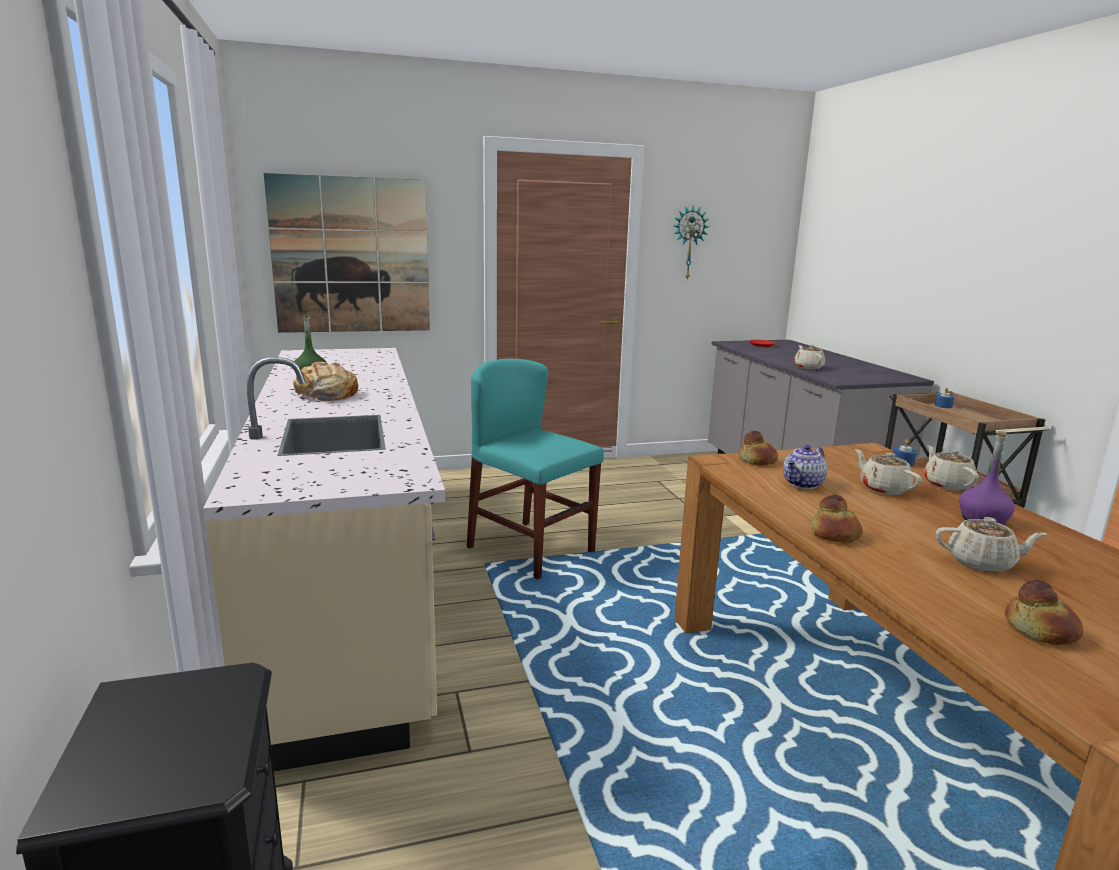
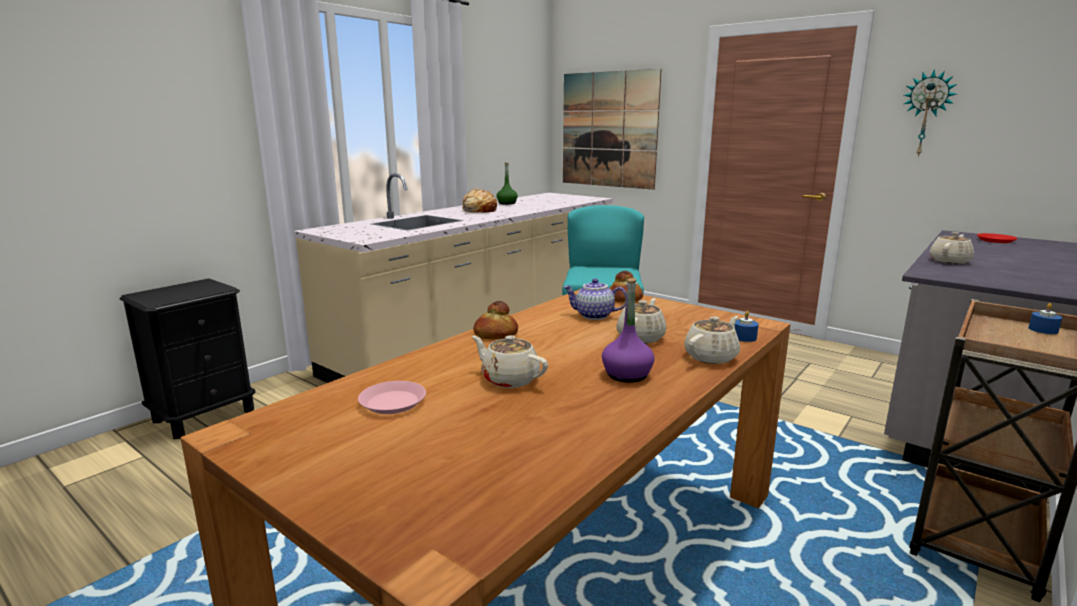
camera: 55 degrees right, 0 degrees up
beige teapot [936,517,1046,572] -> beige teapot turned 150 degrees clockwise [472,335,548,388]
bread [1005,580,1083,645] -> pink plate [358,381,426,414]

